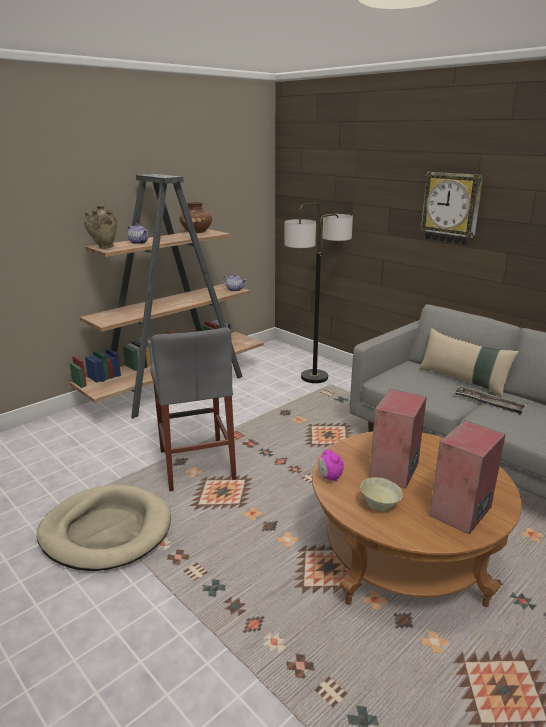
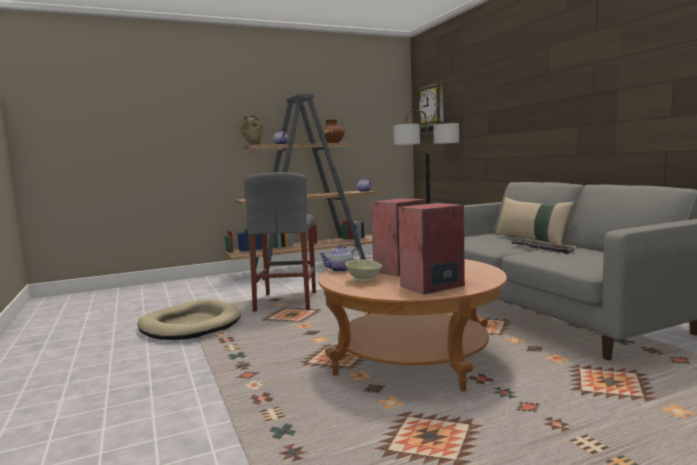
camera: 20 degrees right, 15 degrees down
alarm clock [318,450,344,482] -> teapot [319,245,361,272]
wall clock [420,172,484,245] -> wall clock moved to [417,82,444,132]

